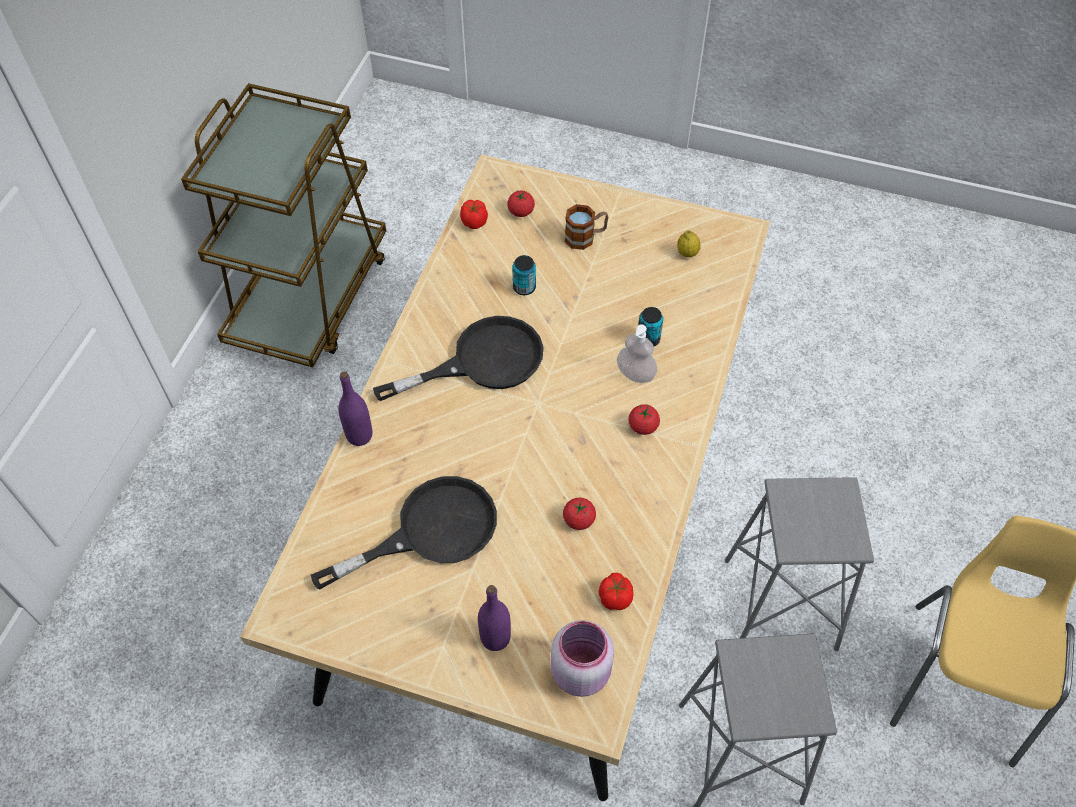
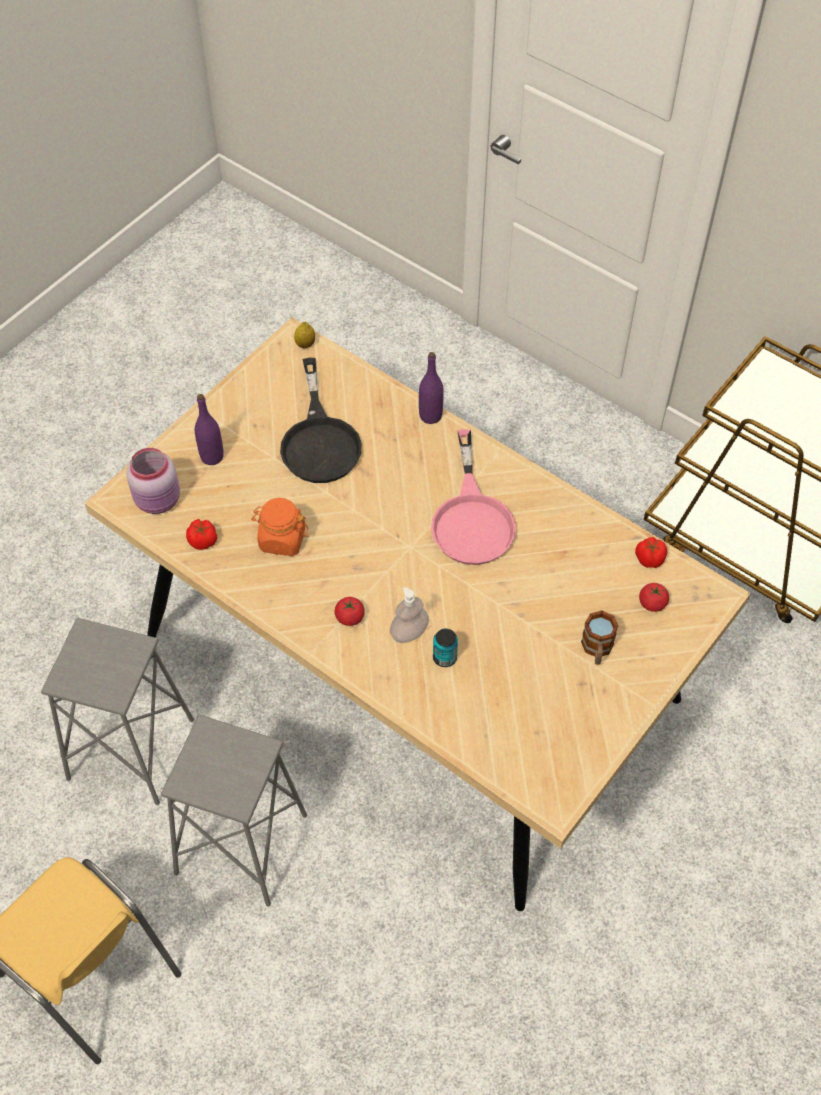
camera: 110 degrees right, 0 degrees up
black frying pan [373,316,544,401] -> pink frying pan [431,429,516,565]
can [512,255,536,295] -> none
tomato [563,498,596,530] -> orange jar [251,498,308,556]
lemon [677,230,701,257] -> lemon moved to [294,322,315,348]

